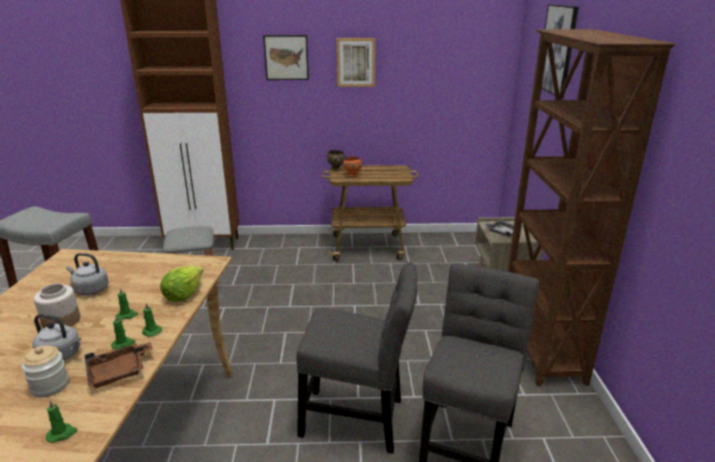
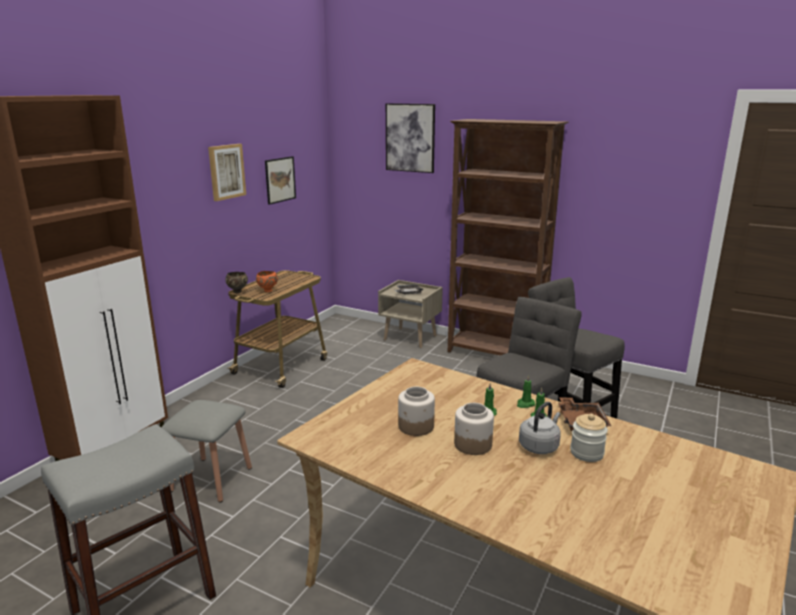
camera: 60 degrees left, 5 degrees down
green candle [46,400,78,443] -> none
grey kettle [66,253,109,296] -> jar [398,387,435,436]
lettuce [160,265,203,302] -> none
picture [263,35,309,80] -> picture moved to [265,156,296,205]

